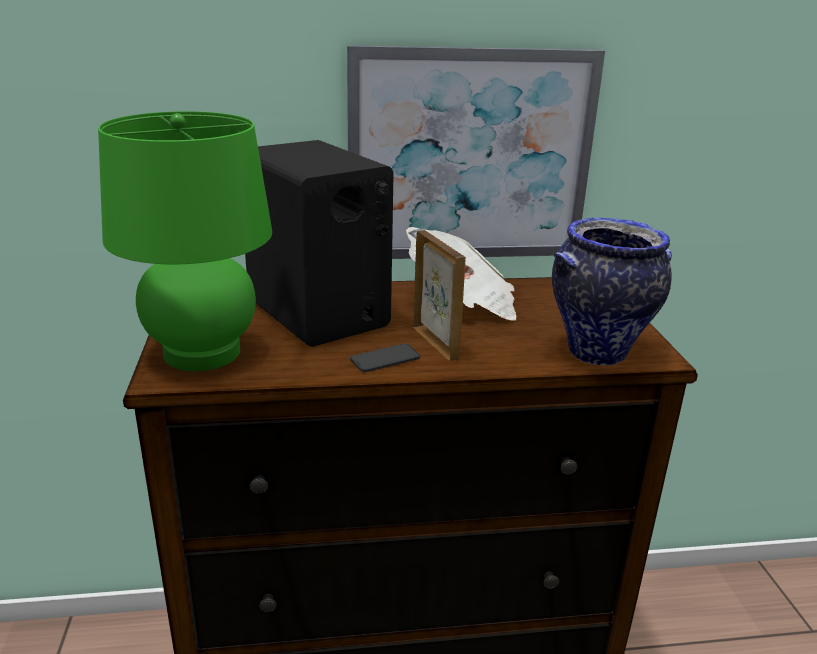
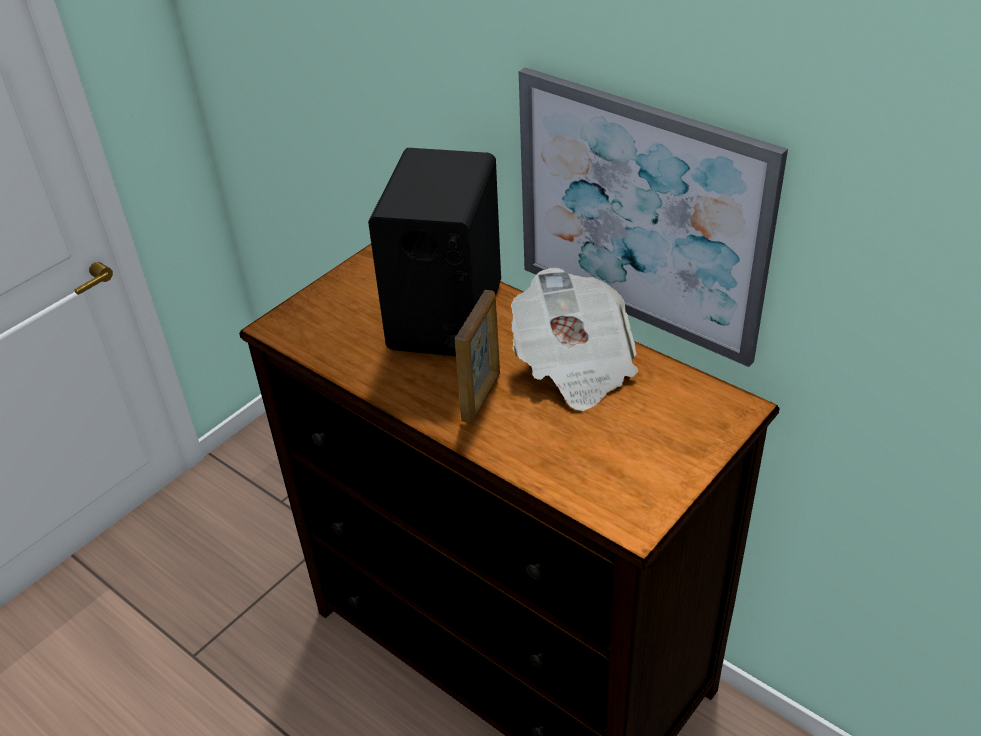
camera: 50 degrees right, 15 degrees up
green table lamp [98,111,272,371] -> none
phone [350,344,420,372] -> none
vase [552,217,672,365] -> none

